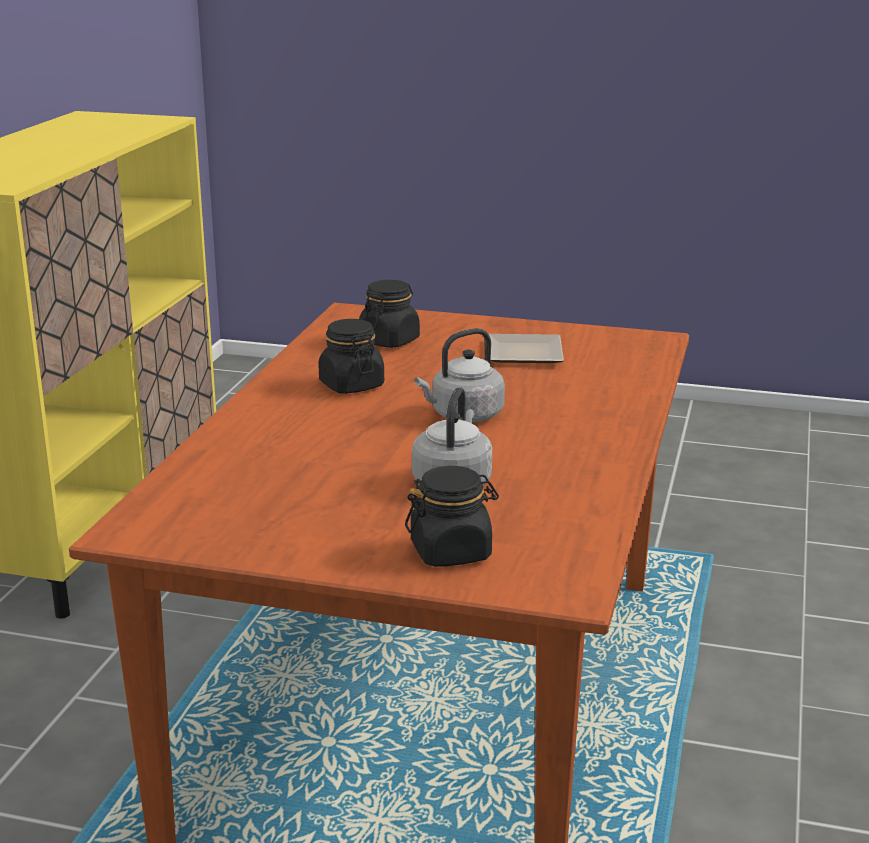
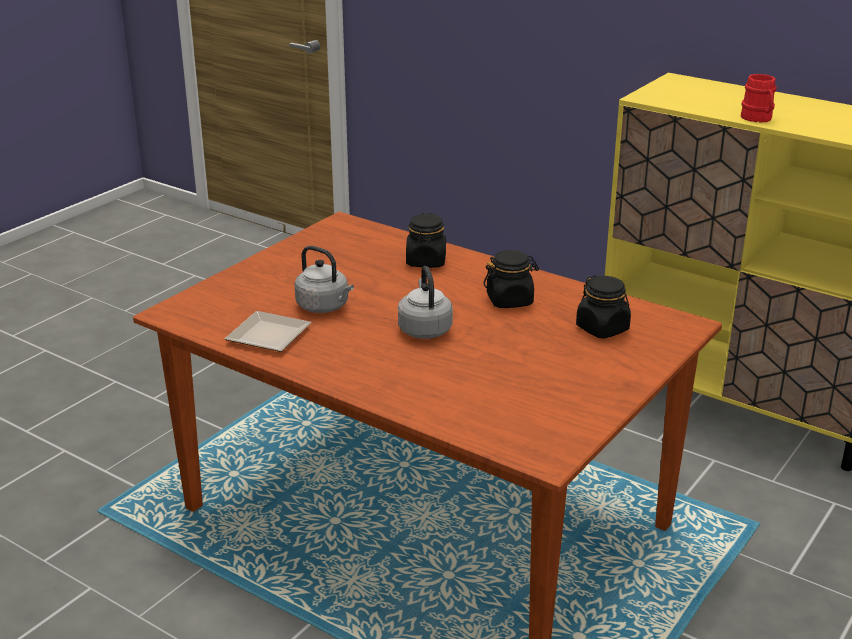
camera: 110 degrees right, 5 degrees up
black jar [405,466,499,567] -> black jar moved to [406,213,446,268]
plate [489,334,564,363] -> plate moved to [225,311,311,352]
none -> red mug [741,74,777,123]

